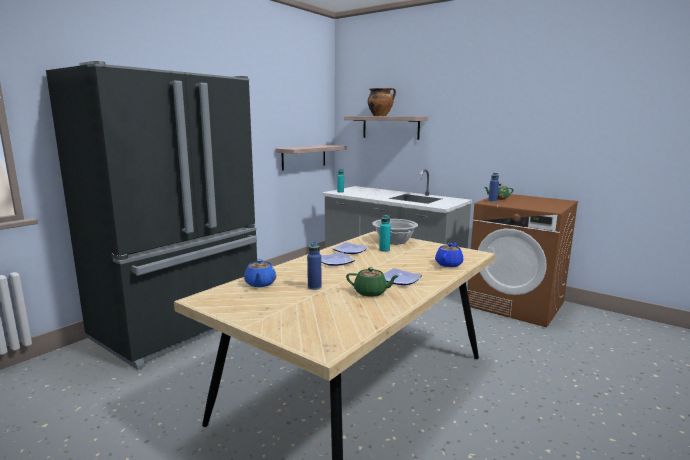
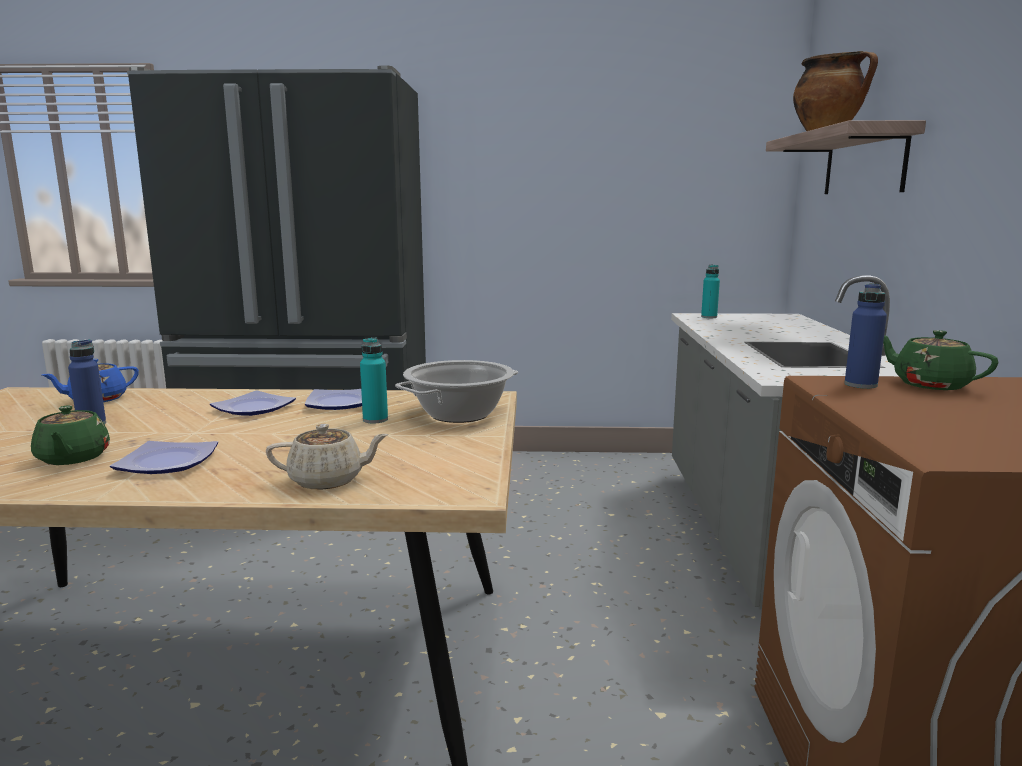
camera: 55 degrees right, 0 degrees up
shelf [275,145,347,171] -> none
blue teapot [435,242,463,267] -> beige teapot [266,424,389,490]

